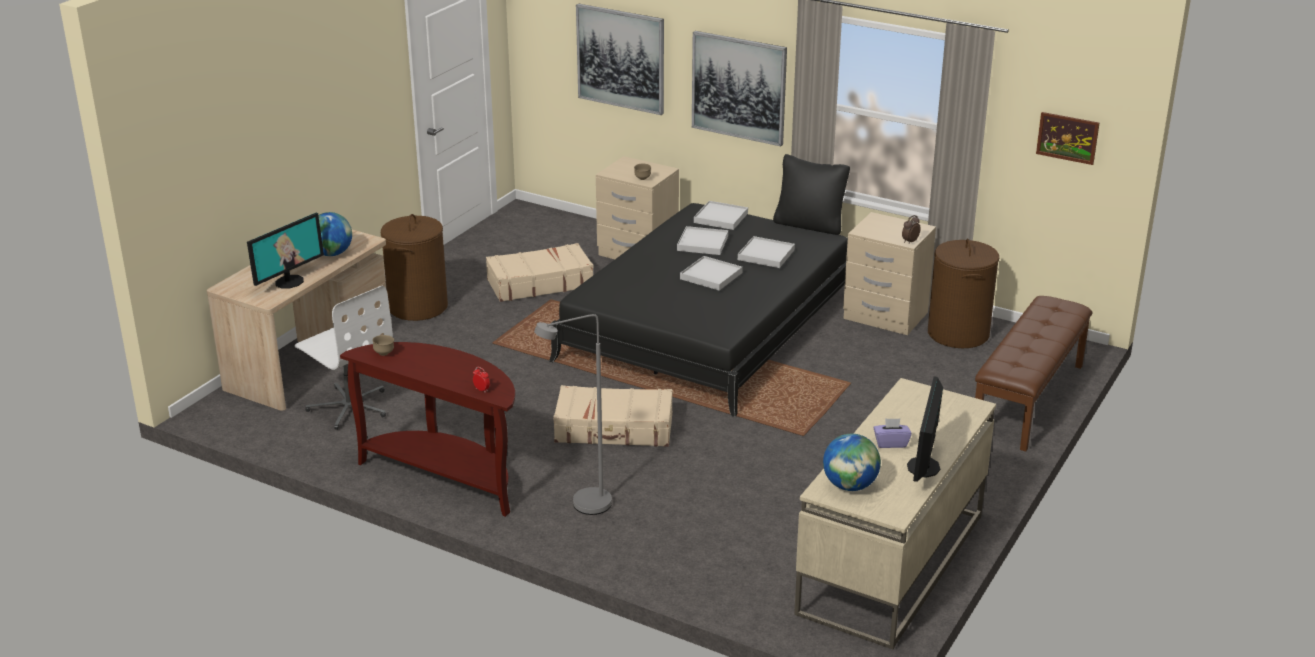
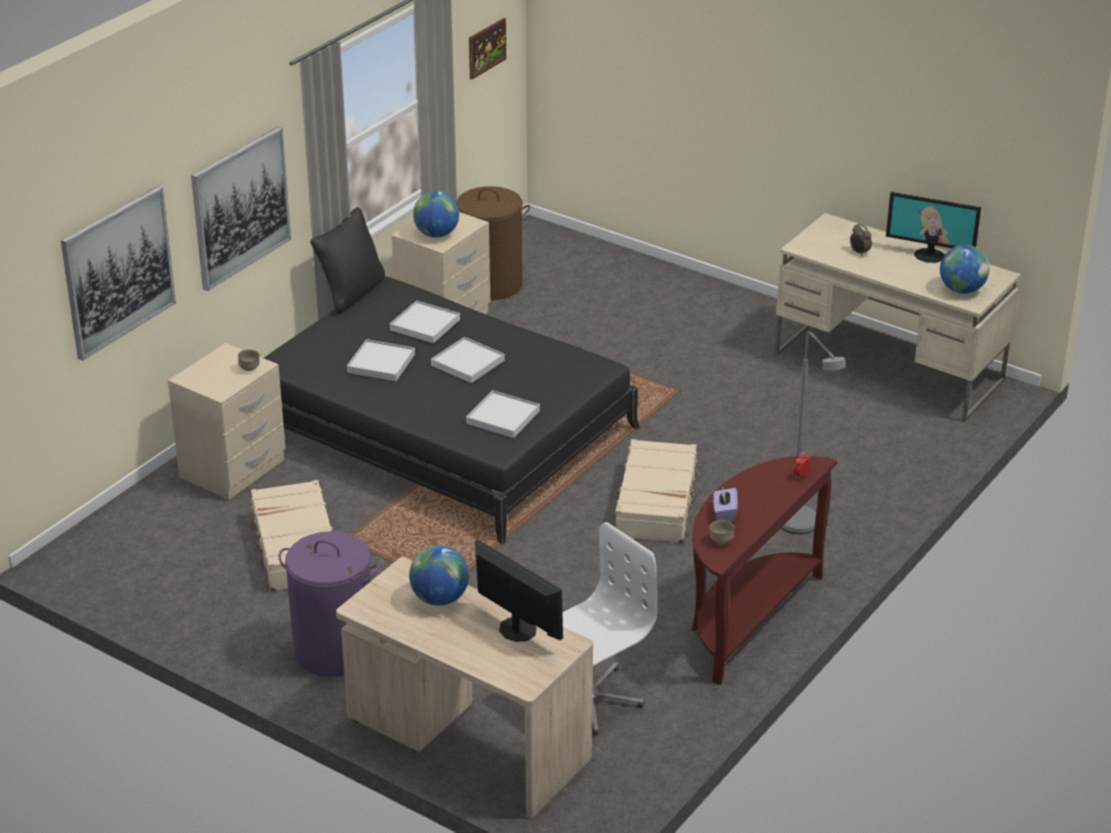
camera: 85 degrees left, 5 degrees up
brown laundry basket [381,214,448,321] -> purple laundry basket [279,531,379,677]
white tray [694,201,748,230] -> white tray moved to [466,390,540,438]
purple tissue box [873,418,912,448] -> purple tissue box moved to [713,488,738,522]
alarm clock [902,215,921,244] -> alarm clock moved to [850,224,872,256]
brown bench [975,296,1092,452] -> none
none -> globe [413,191,459,238]

